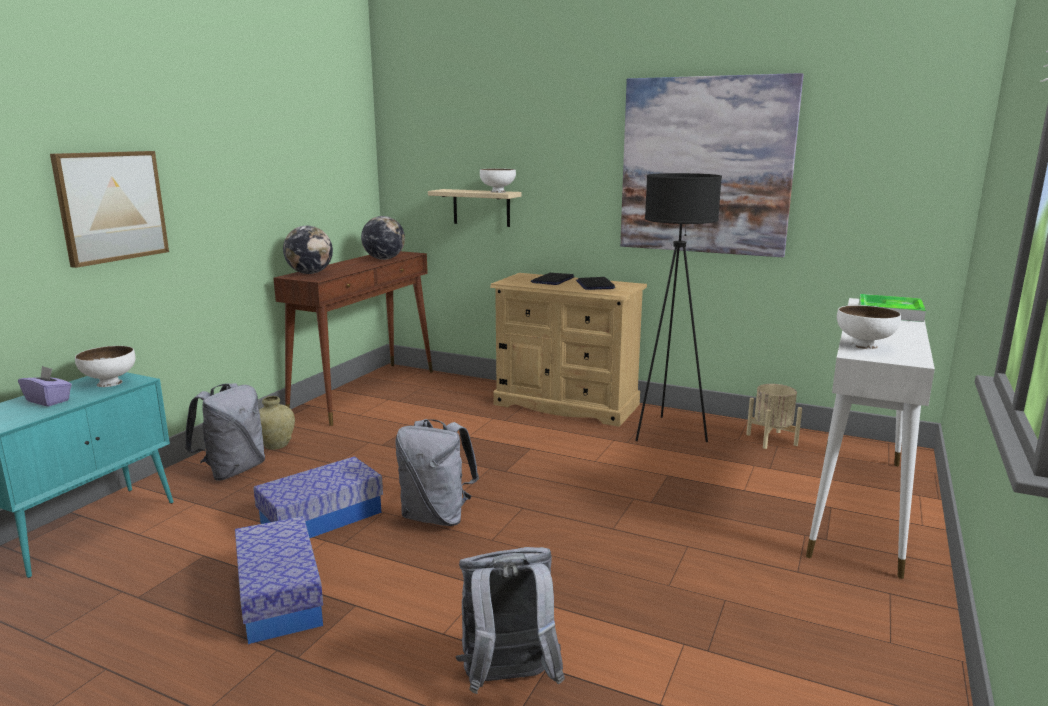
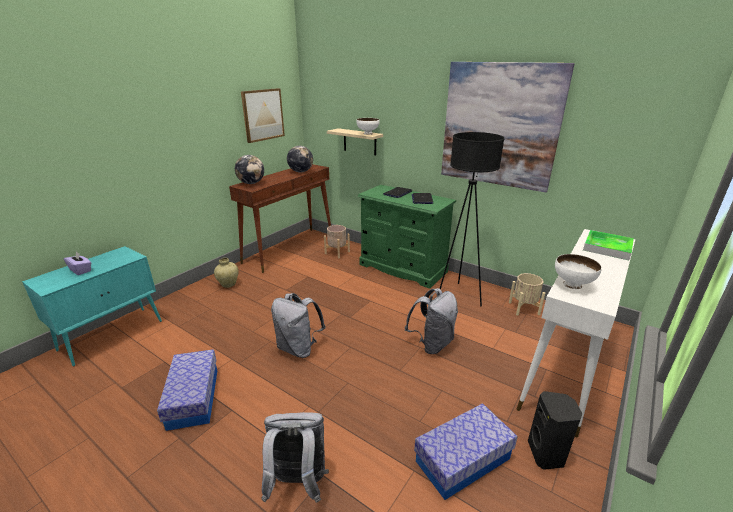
camera: 10 degrees right, 10 degrees up
picture [50,151,169,268] -> picture moved to [241,88,285,143]
white bowl [75,346,136,387] -> none
grey backpack [184,383,265,481] -> grey backpack moved to [405,288,458,354]
storage box [253,456,383,538] -> storage box moved to [414,403,518,500]
beige dresser [490,273,647,427] -> green dresser [358,185,456,289]
none -> beige planter [324,225,350,258]
none -> black speaker [528,391,583,470]

